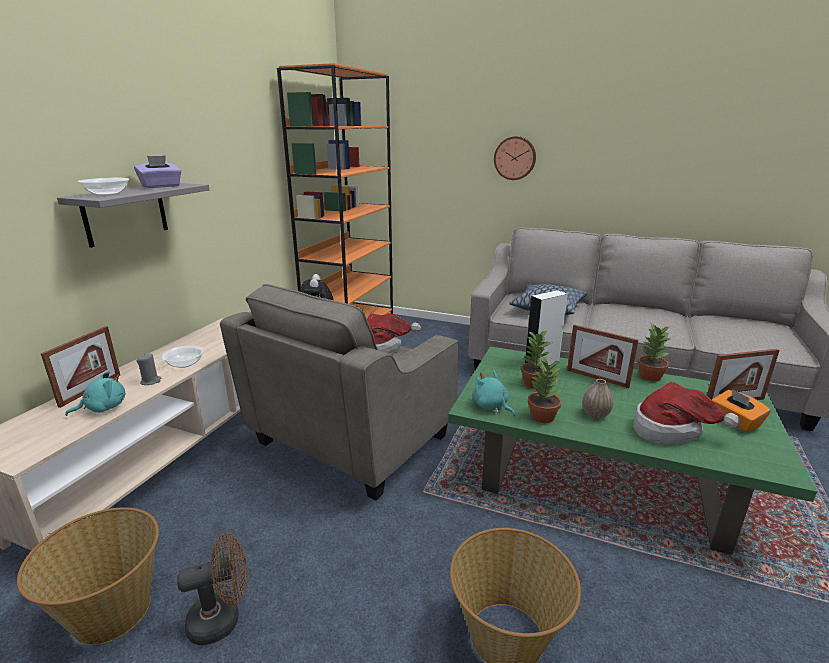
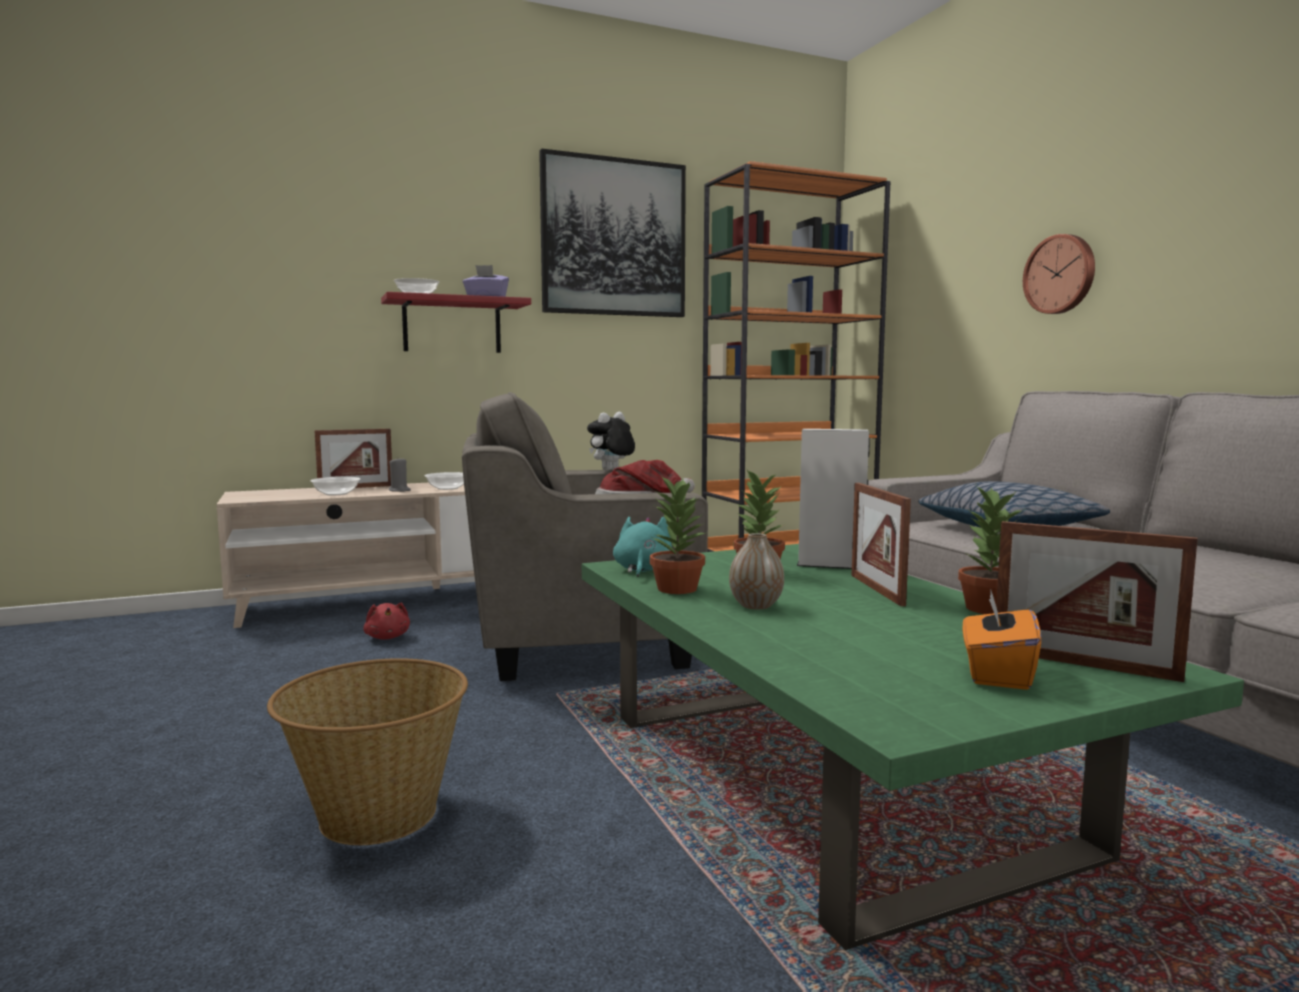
camera: 45 degrees right, 15 degrees down
basket [17,507,159,645] -> none
grey shelf [57,183,210,248] -> red shelf [381,292,531,353]
turquoise plush toy [65,371,126,416] -> bowl [310,477,360,496]
brown fan [177,532,247,645] -> none
hat [633,382,740,445] -> none
none -> red plush toy [363,603,410,639]
none -> picture [539,149,686,317]

